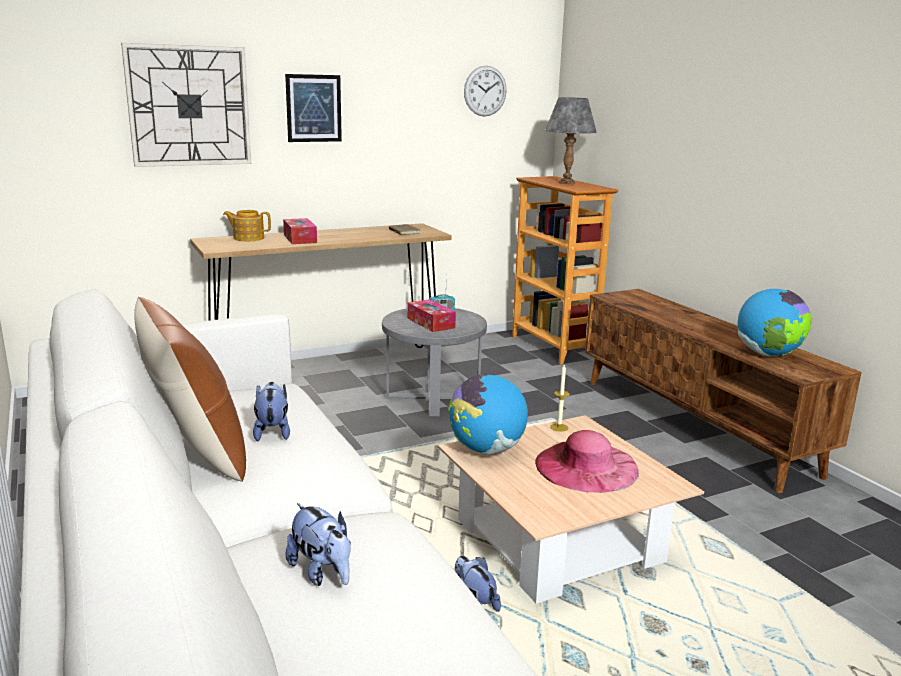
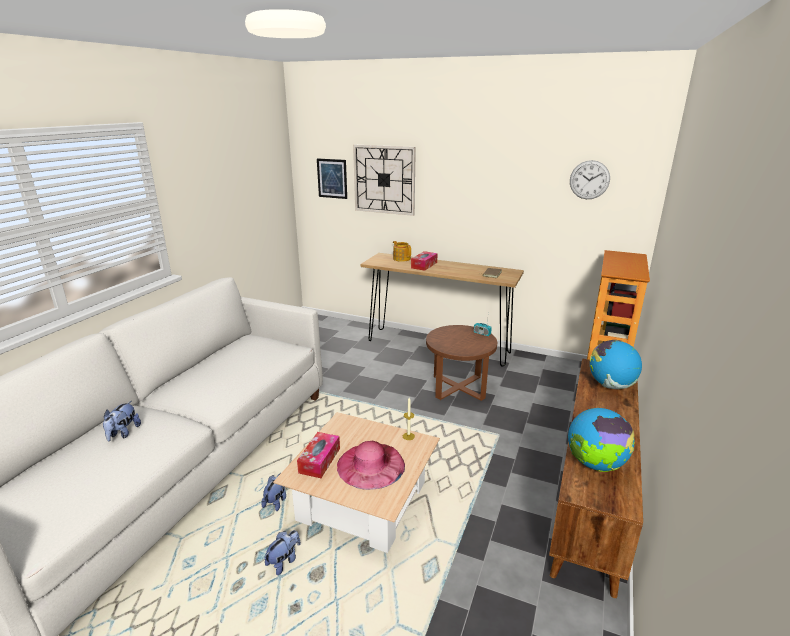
camera: 50 degrees right, 5 degrees up
brown pillow [134,297,246,482] -> none
plush toy [253,382,290,441] -> plush toy moved to [264,530,301,575]
picture [285,74,342,142] -> picture moved to [317,158,347,199]
grey side table [382,308,487,416] -> brown side table [426,325,497,401]
tissue box [408,299,456,332] -> tissue box moved to [297,432,340,478]
globe [448,374,528,455] -> globe moved to [590,340,642,389]
grey table lamp [545,97,597,184] -> none

